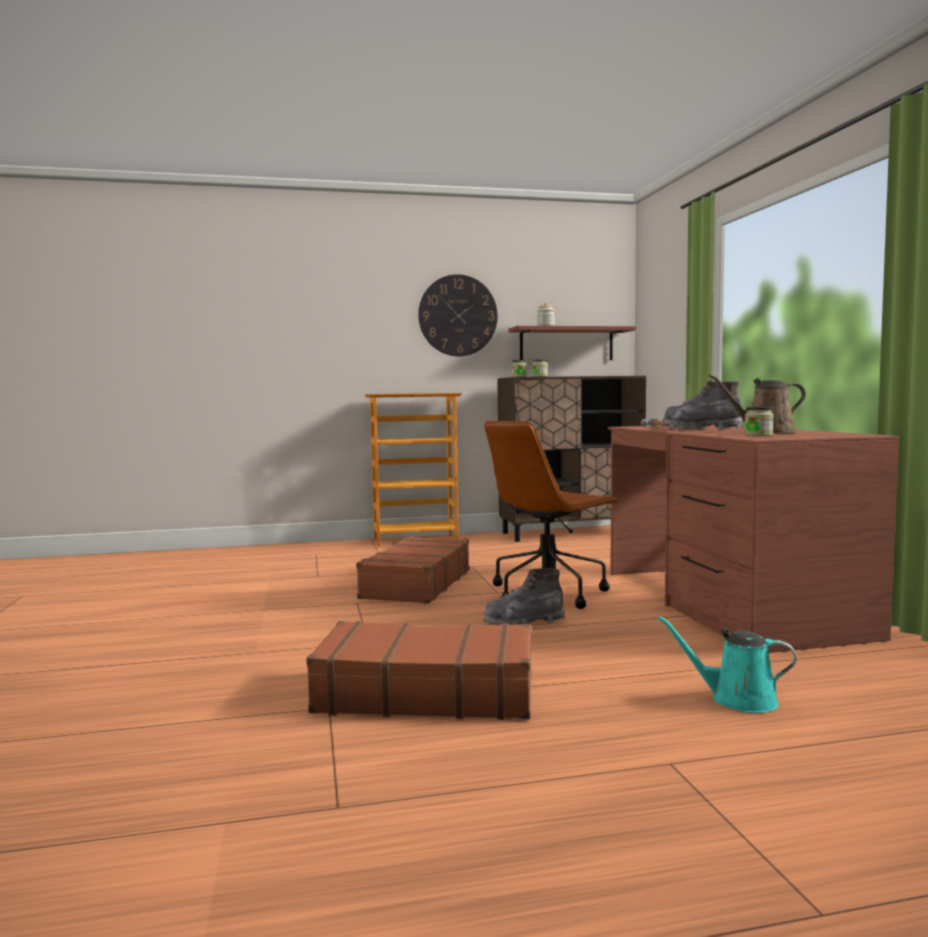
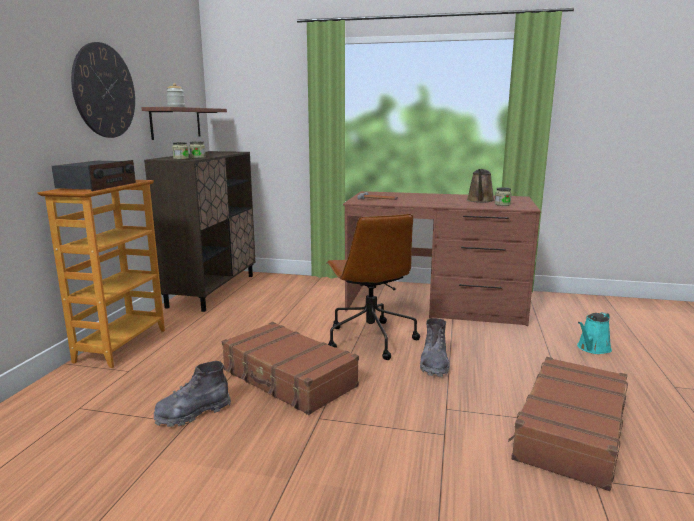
camera: 65 degrees left, 10 degrees up
grey boot [662,379,743,430] -> grey boot moved to [153,361,231,427]
none -> radio [52,160,136,191]

